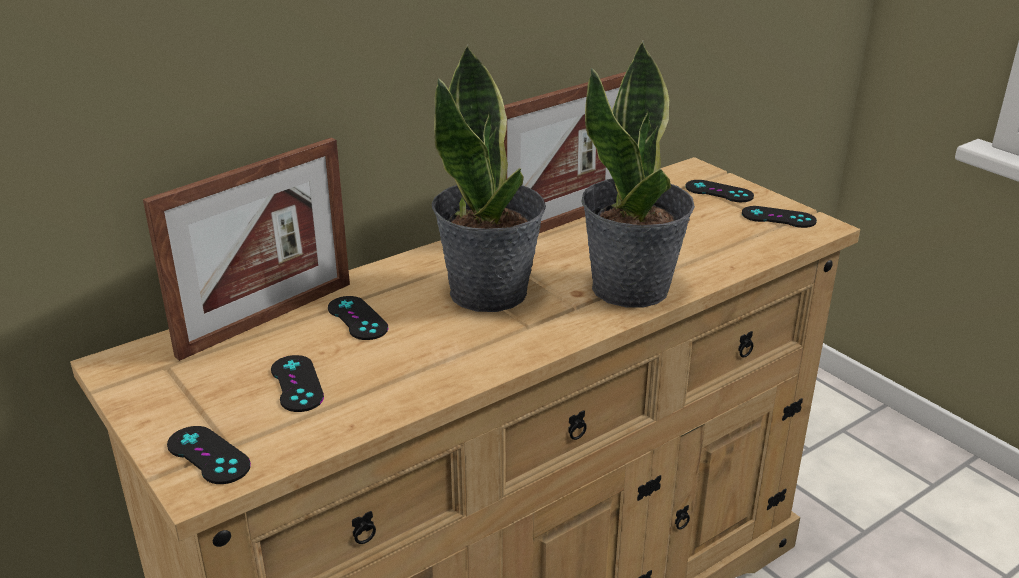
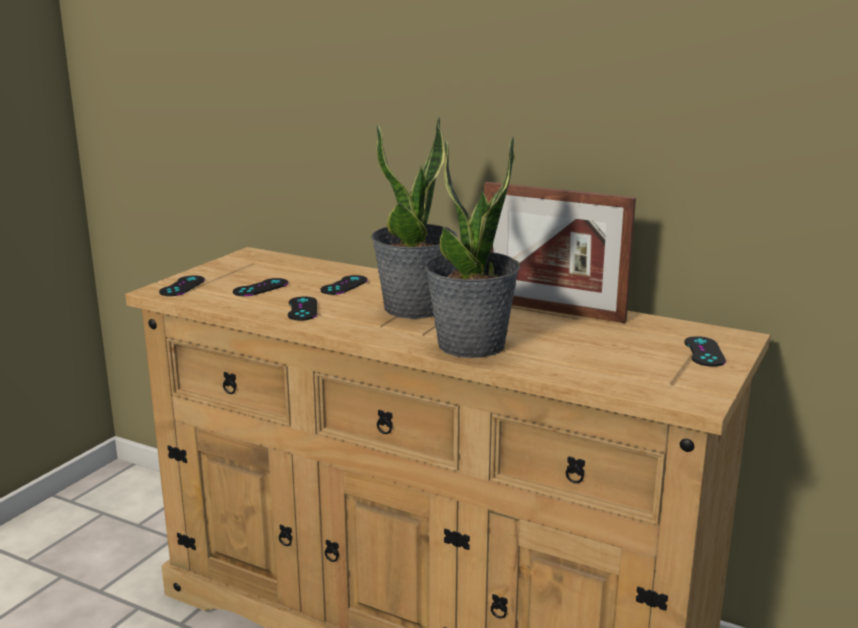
camera: 65 degrees right, 10 degrees down
picture frame [143,138,350,361] -> none
black game controller [742,206,817,228] -> black game controller moved to [288,296,317,321]

